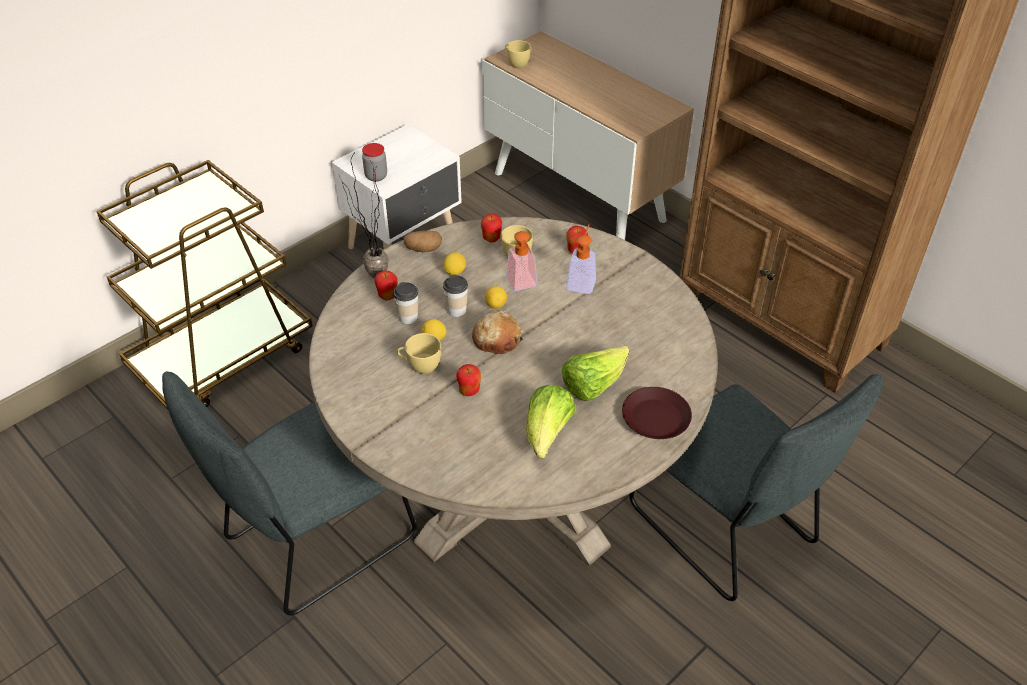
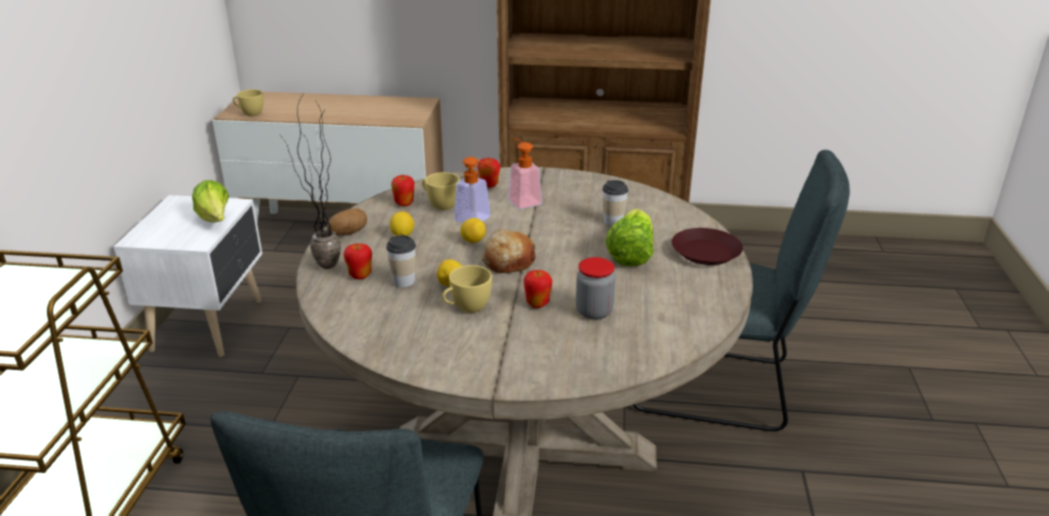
camera: 40 degrees left, 15 degrees down
jar [362,143,387,182] -> jar moved to [576,257,615,320]
cup [443,275,468,317] -> cup moved to [602,180,629,226]
lettuce [526,384,575,458] -> lettuce moved to [192,180,229,223]

